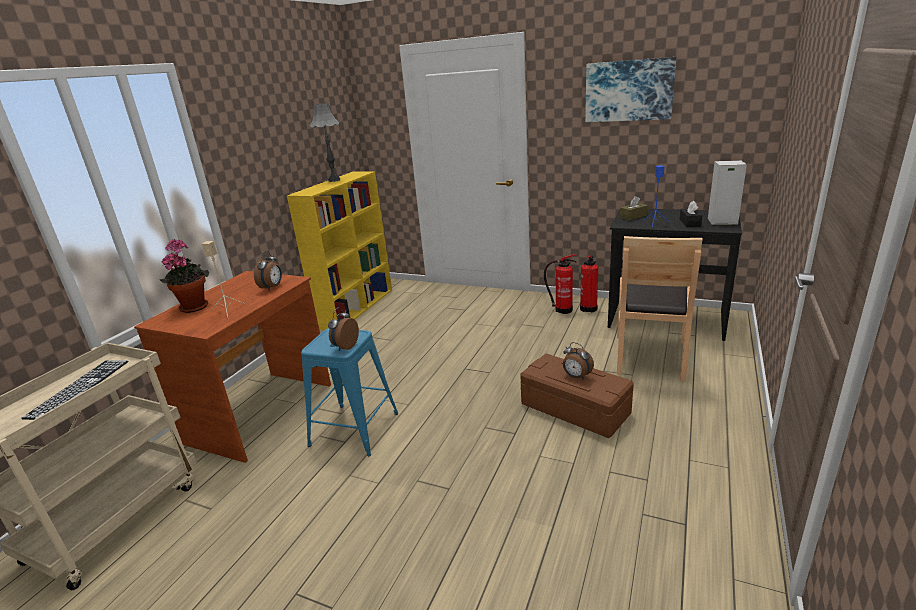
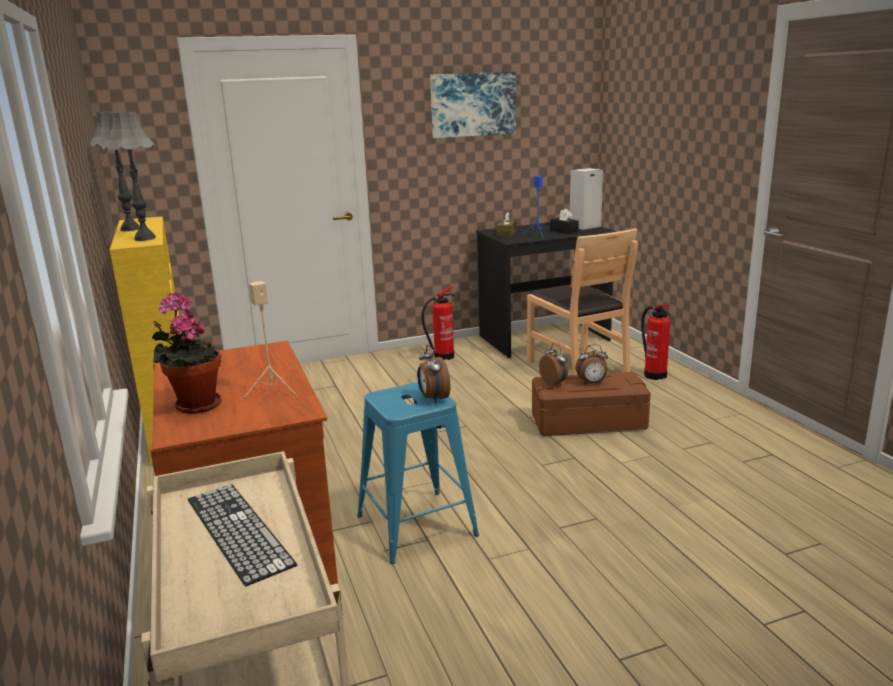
camera: 45 degrees left, 5 degrees down
alarm clock [254,251,282,290] -> alarm clock moved to [539,343,568,386]
fire extinguisher [580,255,598,313] -> fire extinguisher moved to [641,305,671,380]
none -> grey table lamp [102,112,156,241]

